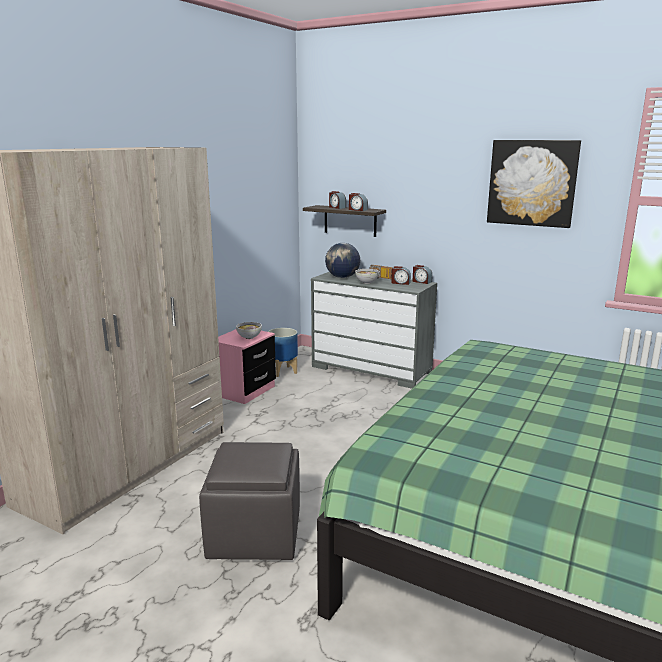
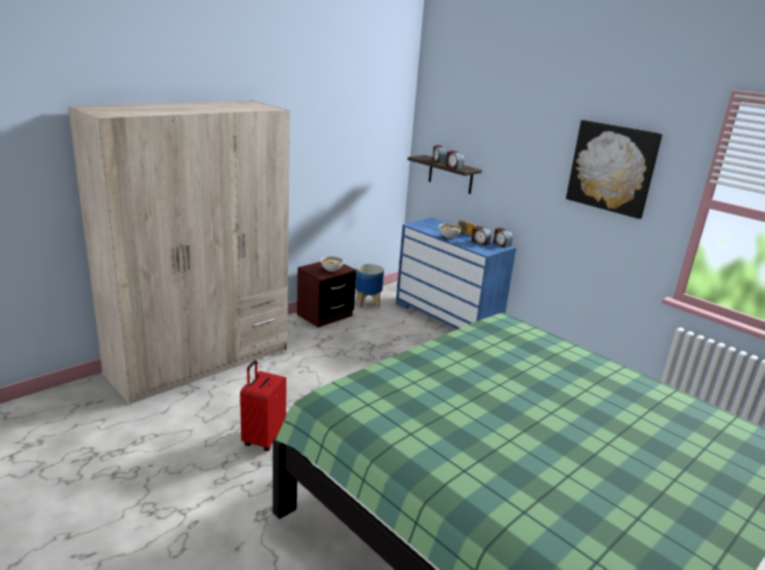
camera: 15 degrees right, 5 degrees up
grey ottoman [199,442,300,560] -> red suitcase [240,360,286,451]
pink nightstand [218,329,276,404] -> brown nightstand [297,262,356,328]
grey dresser [311,272,437,389] -> blue dresser [396,218,516,329]
globe [325,243,360,278] -> none

